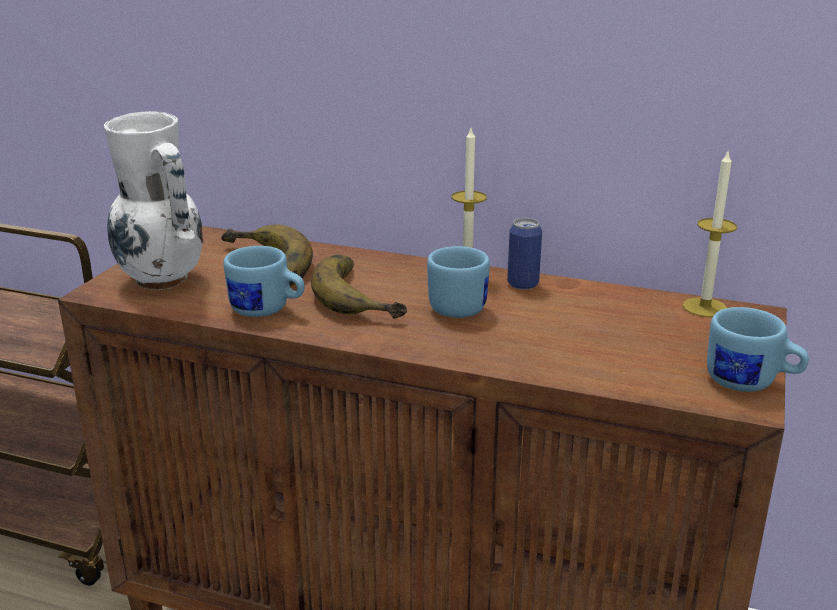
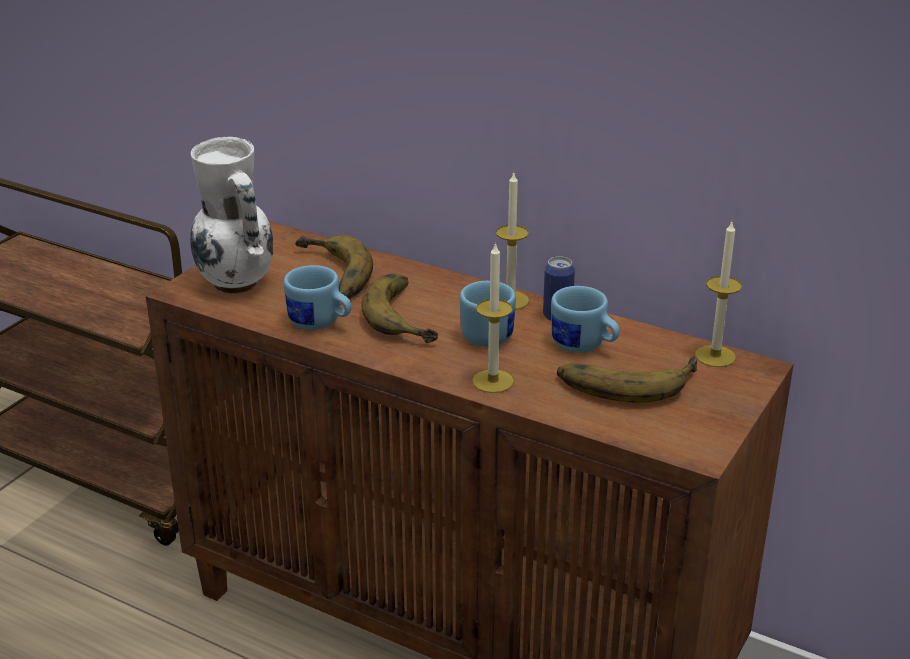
camera: 10 degrees right, 5 degrees up
blue mug [707,307,809,392] -> blue mug moved to [551,286,620,353]
none -> candle [472,242,514,393]
none -> banana [557,357,698,403]

